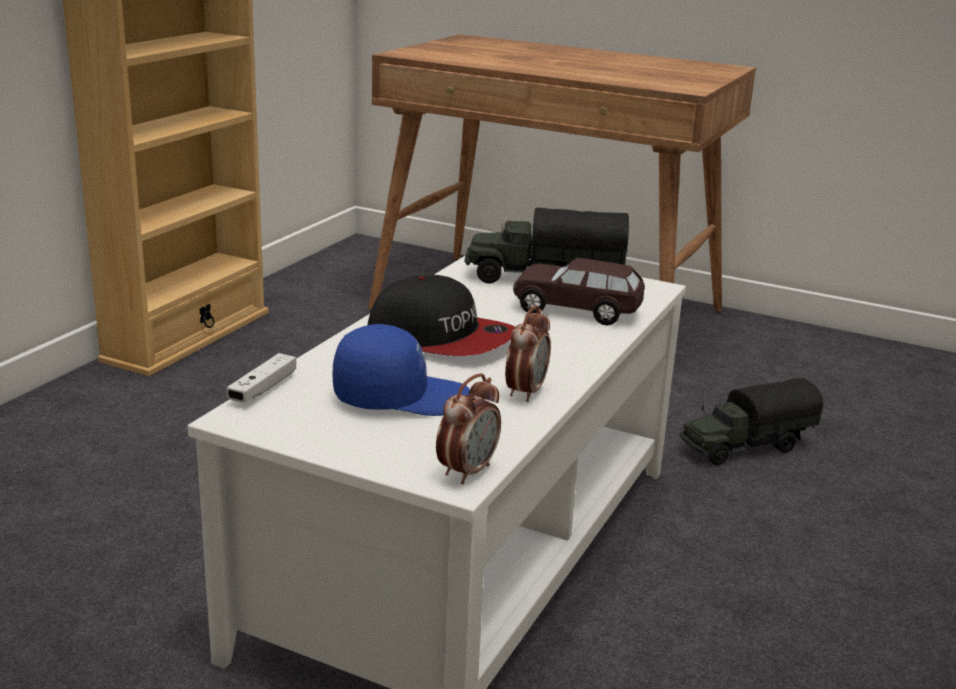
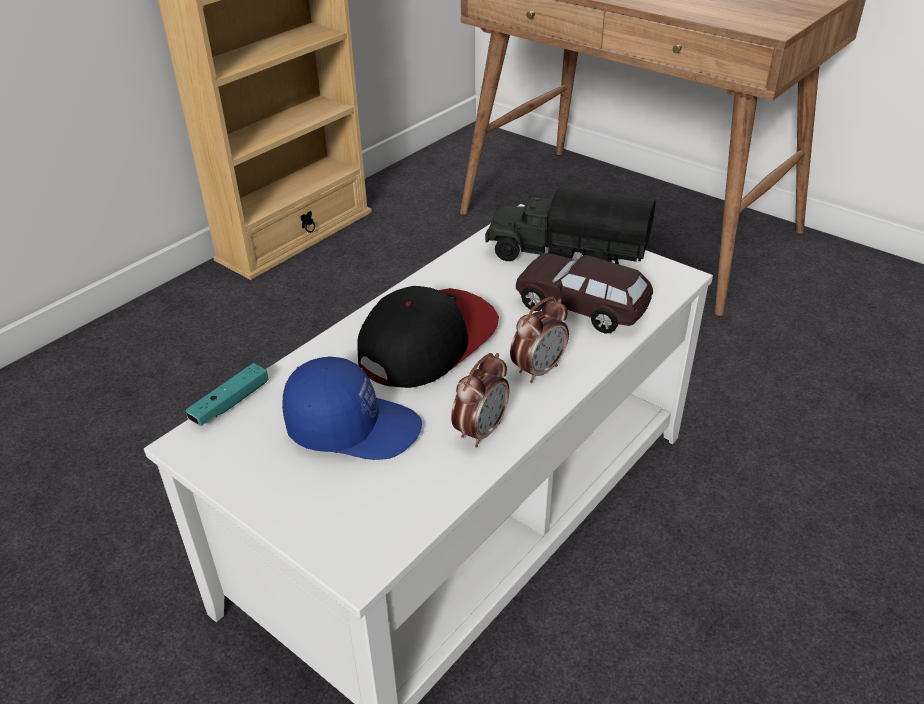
camera: 15 degrees right, 15 degrees up
white game controller [227,353,296,402] -> turquoise game controller [185,363,269,426]
cap [368,275,515,356] -> cap turned 90 degrees counterclockwise [357,286,499,388]
alarm clock [436,373,501,485] -> alarm clock moved to [510,297,569,383]
toy truck [680,378,823,465] -> none

